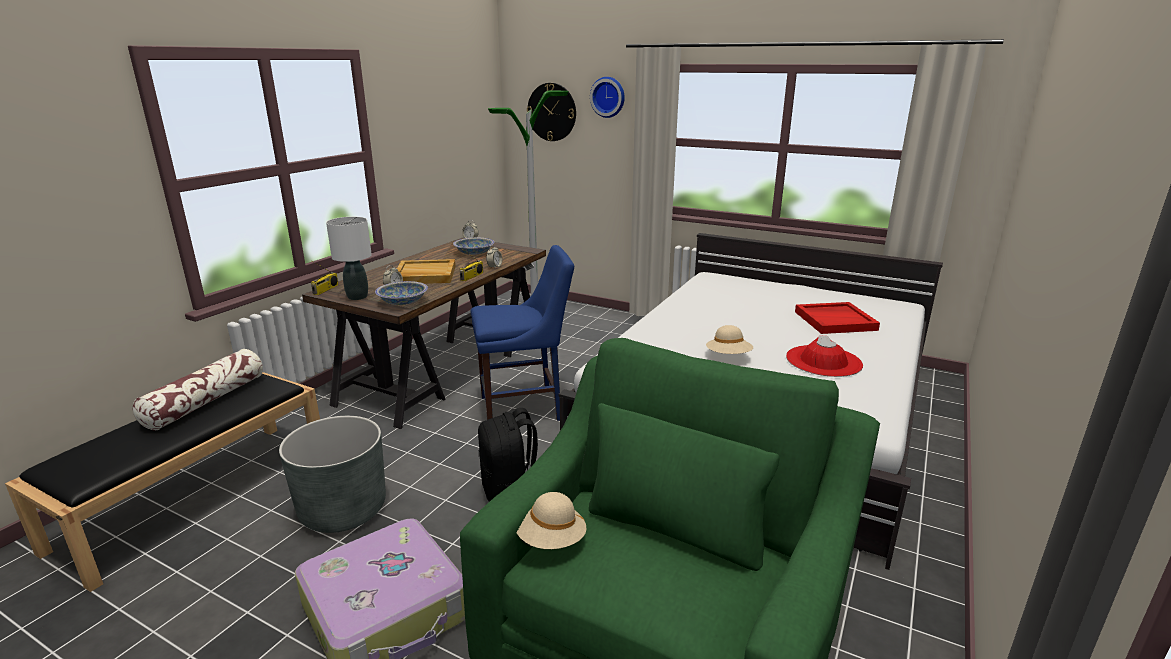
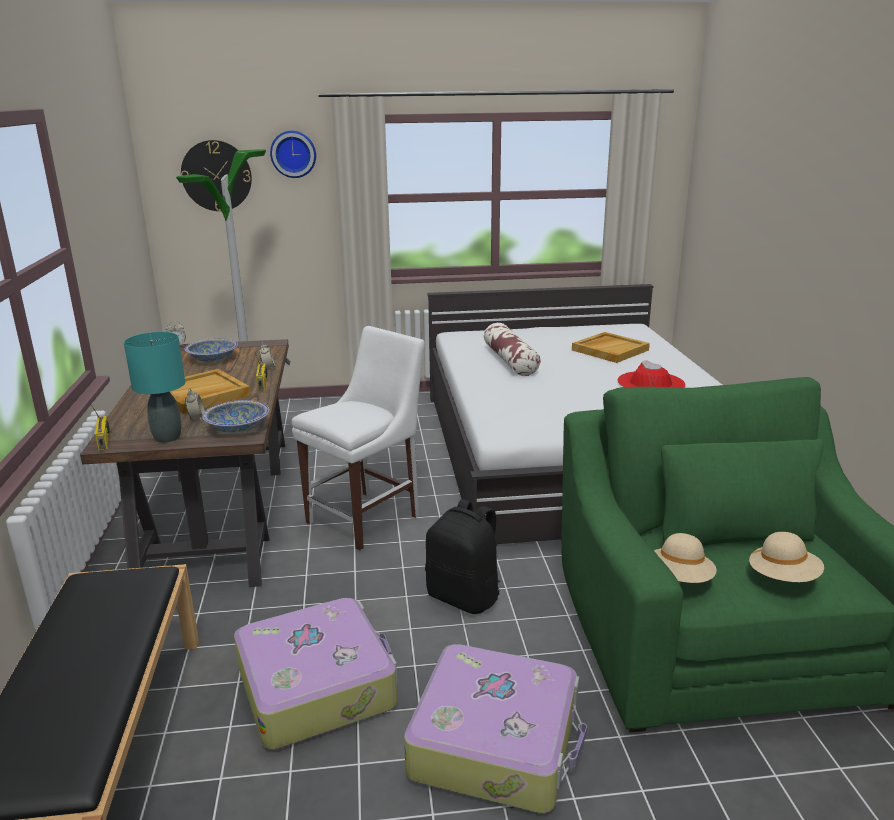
camera: 35 degrees left, 0 degrees up
pillow [133,349,263,431] -> pillow moved to [484,323,540,376]
grey planter [279,416,386,533] -> suitcase [234,598,397,750]
white table lamp [326,217,372,300] -> turquoise table lamp [124,332,185,443]
blue chair [471,245,574,421] -> white chair [292,326,425,551]
beige hat [706,325,753,354] -> beige hat moved to [749,532,824,582]
red tray [795,302,880,334] -> beige tray [572,332,650,363]

